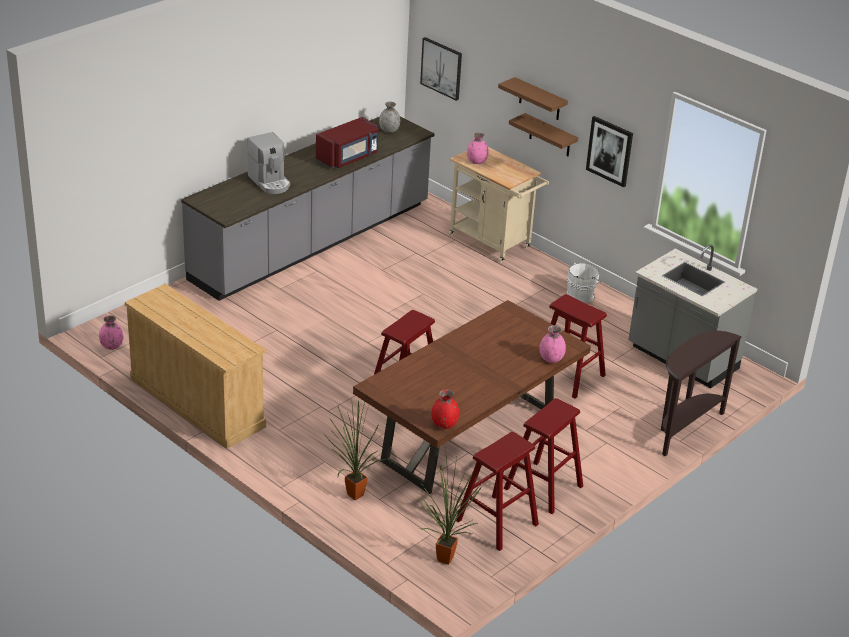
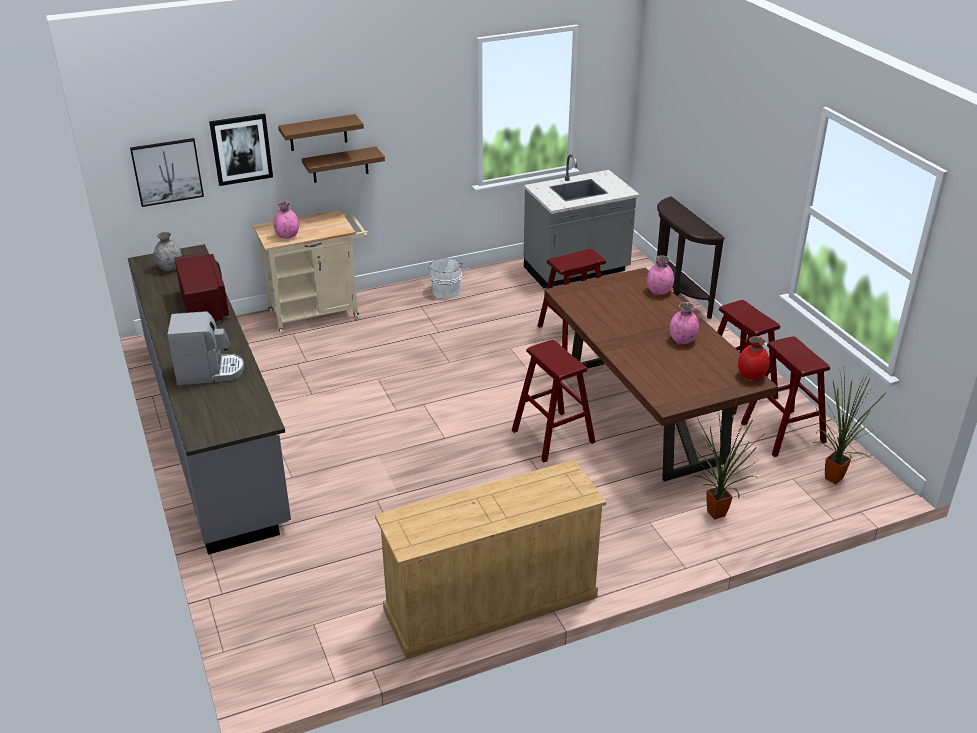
camera: 65 degrees left, 0 degrees up
pink vase [99,315,123,350] -> pink vase moved to [670,302,699,344]
picture [586,116,633,187] -> picture moved to [209,113,273,186]

